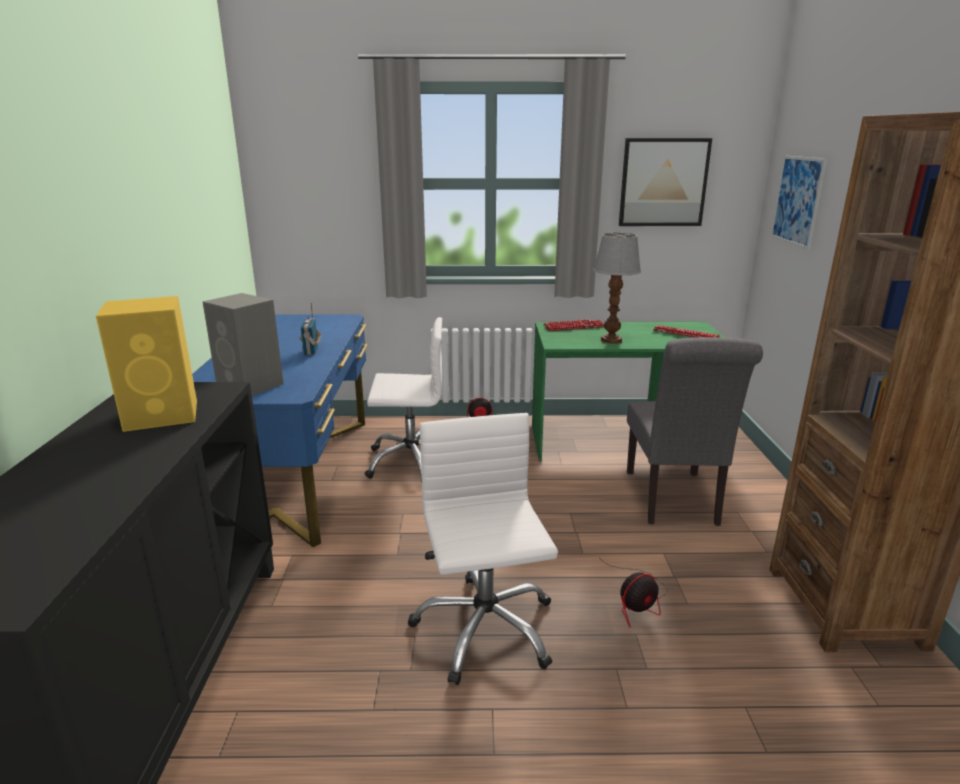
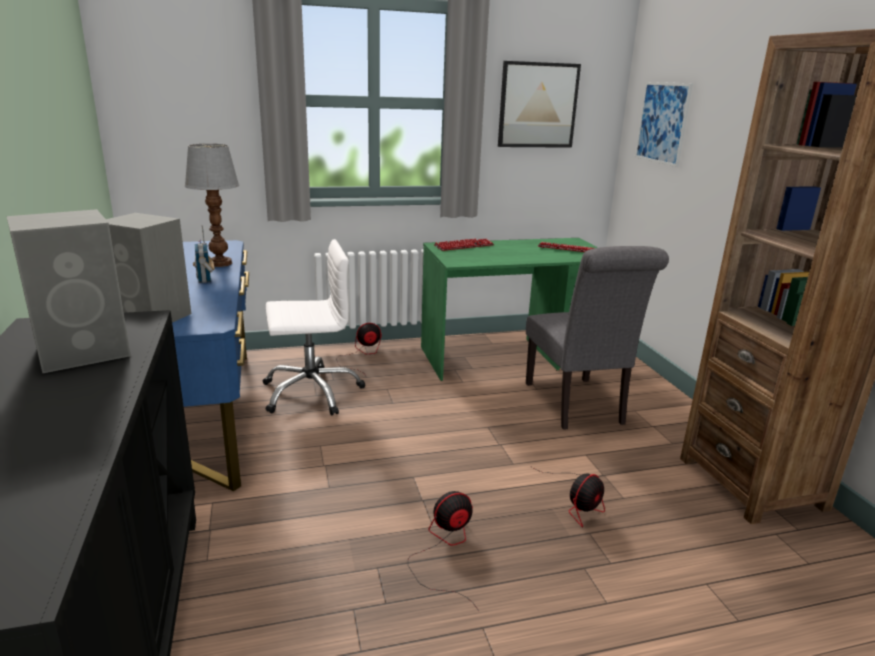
camera: 15 degrees left, 0 degrees up
yellow speaker [96,296,197,432] -> grey speaker [7,209,131,373]
white office chair [408,413,558,685] -> fan [408,491,479,611]
table lamp [593,233,641,344] -> table lamp moved to [185,144,240,267]

